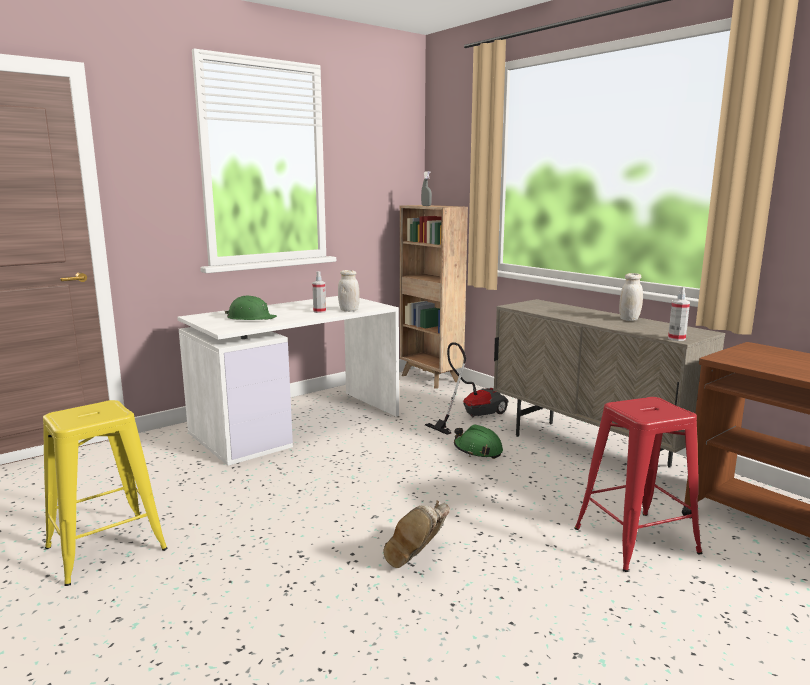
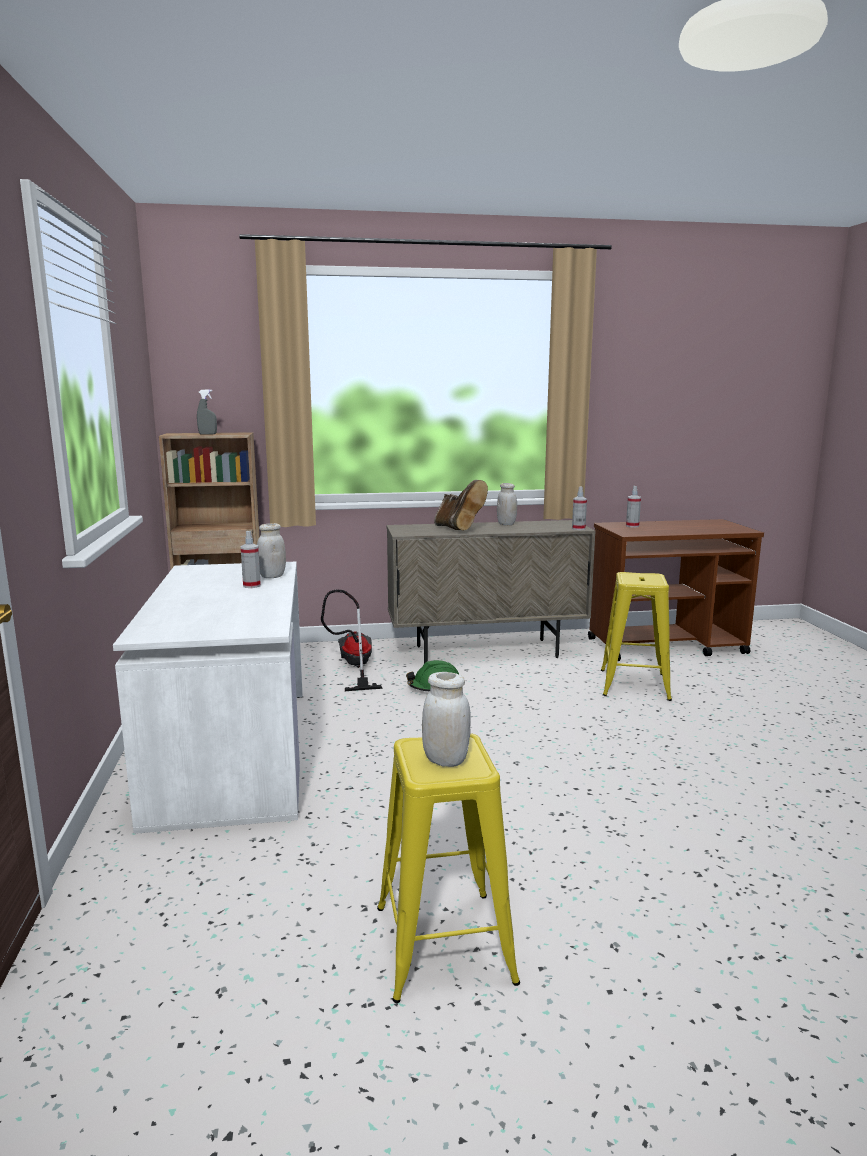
camera: 60 degrees left, 0 degrees up
green hard hat [225,296,277,320] -> none
brown boot [384,501,450,568] -> brown boot moved to [434,480,488,531]
red stool [574,397,702,572] -> yellow stool [601,572,672,701]
none -> white jar [422,672,471,767]
none -> spray bottle [626,486,641,527]

